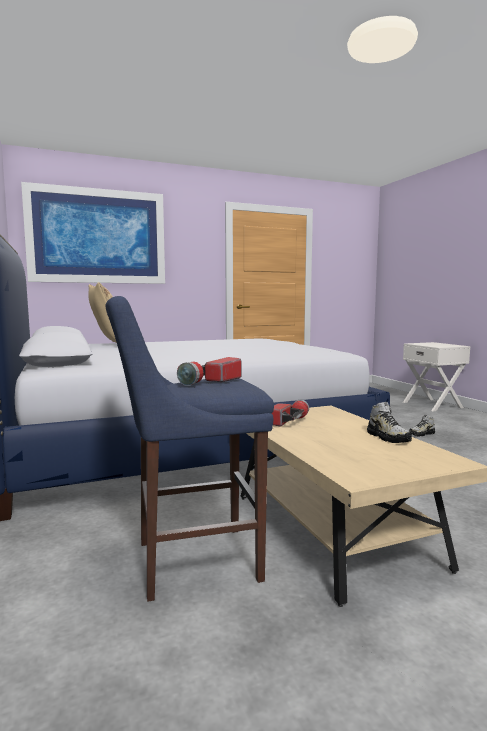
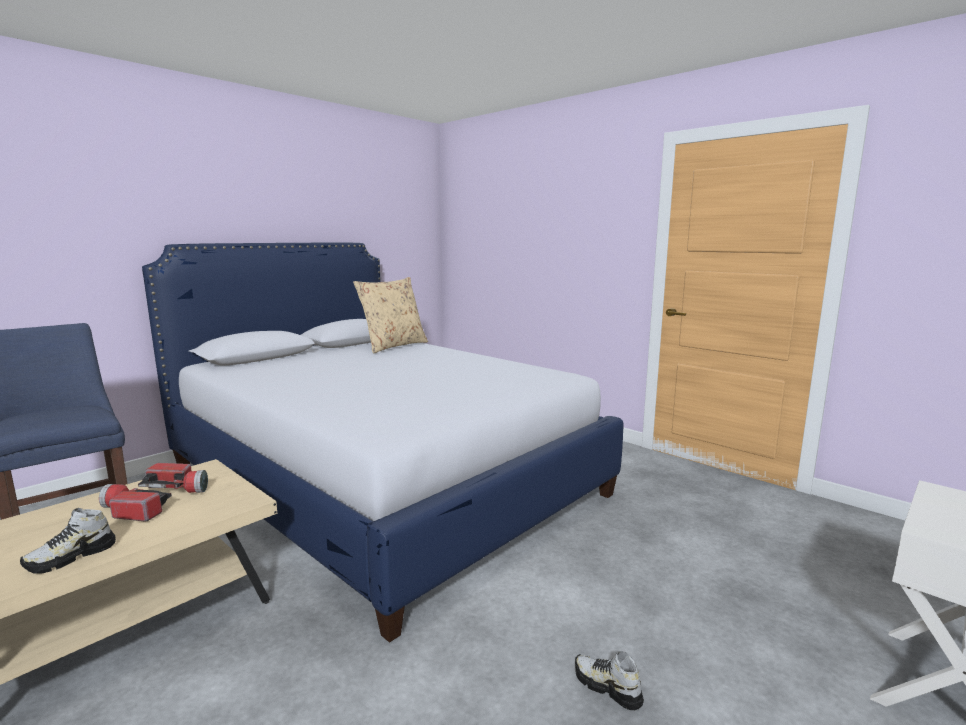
camera: 65 degrees right, 5 degrees up
picture [21,182,165,284] -> none
flashlight [177,357,241,386] -> flashlight moved to [99,484,172,522]

